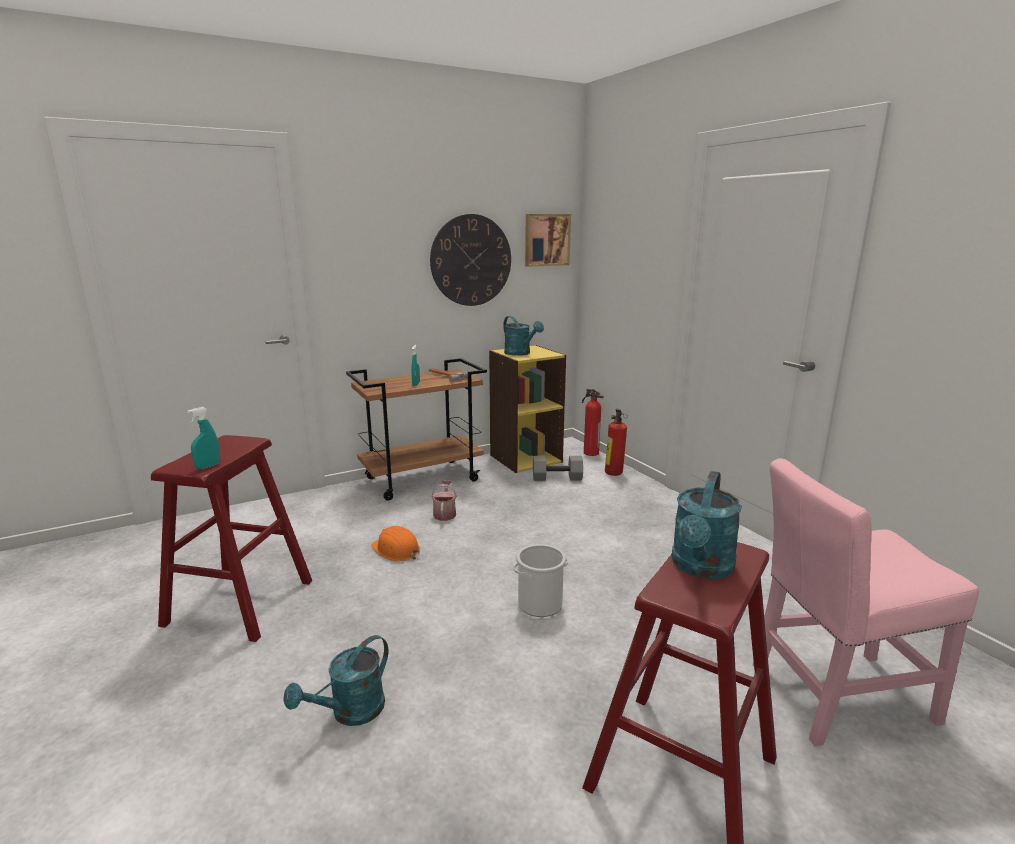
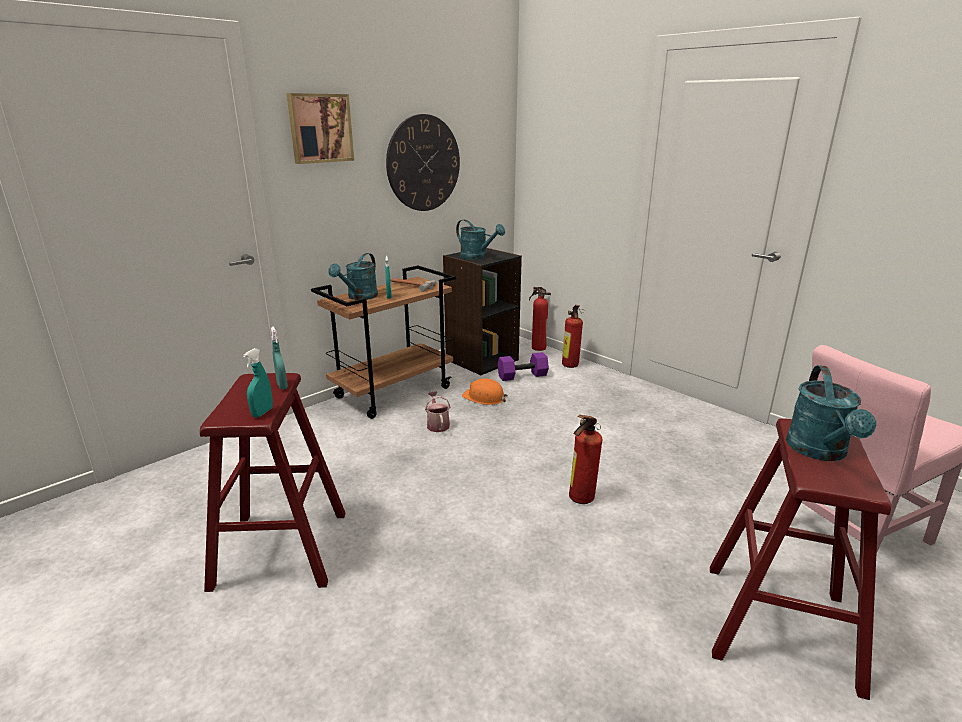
camera: 15 degrees left, 5 degrees up
turquoise watering can [283,635,388,726] -> turquoise watering can moved to [328,253,378,300]
orange hard hat [371,526,420,561] -> orange hard hat moved to [462,378,508,405]
yellow bookcase [489,345,566,473] -> black bookcase [443,248,522,375]
bucket [514,544,568,617] -> fire extinguisher [569,415,602,504]
picture [525,214,571,267] -> picture moved to [287,93,354,164]
grey dumbbell [533,456,583,481] -> purple dumbbell [497,352,549,381]
none -> turquoise spray bottle [271,326,288,390]

